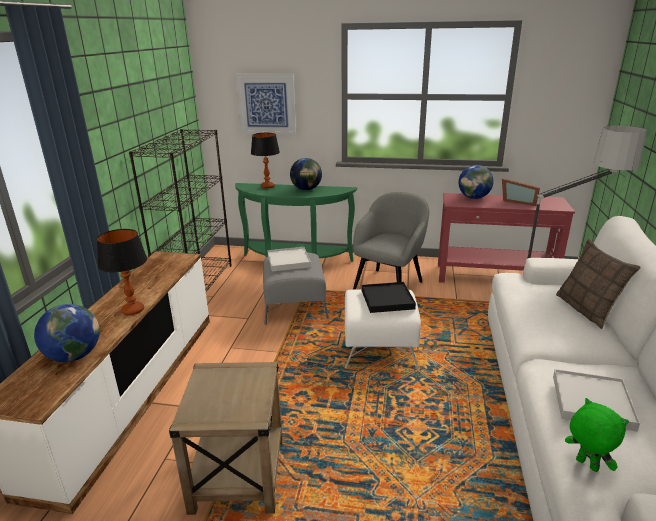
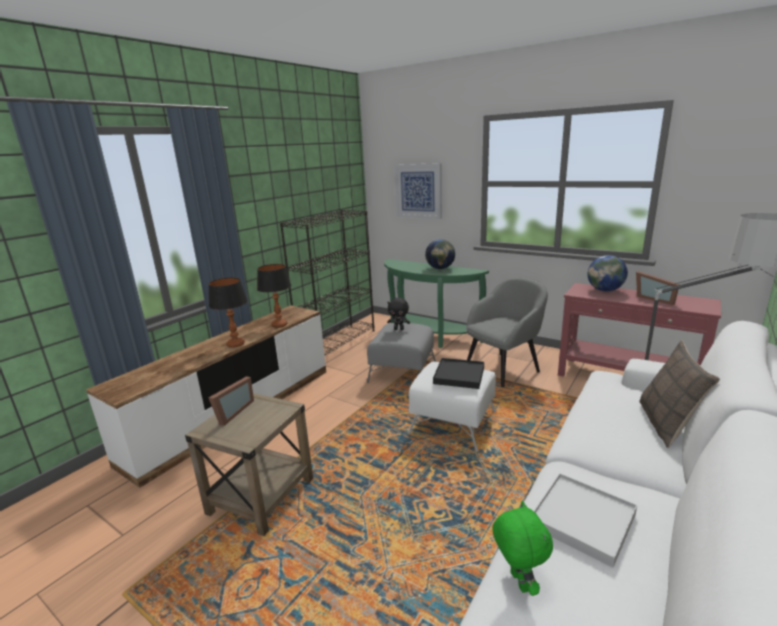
camera: 25 degrees right, 5 degrees down
globe [34,304,100,362] -> none
table lamp [251,133,280,189] -> table lamp moved to [257,264,291,328]
white tray [267,247,311,271] -> black plush toy [387,298,410,330]
none -> picture frame [209,377,254,426]

